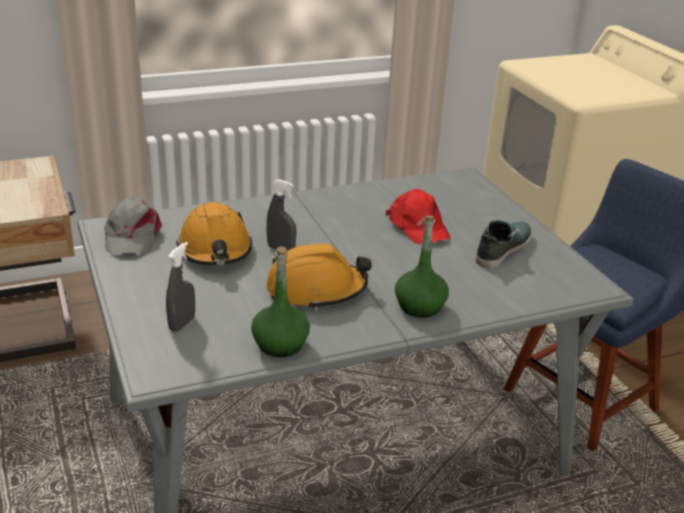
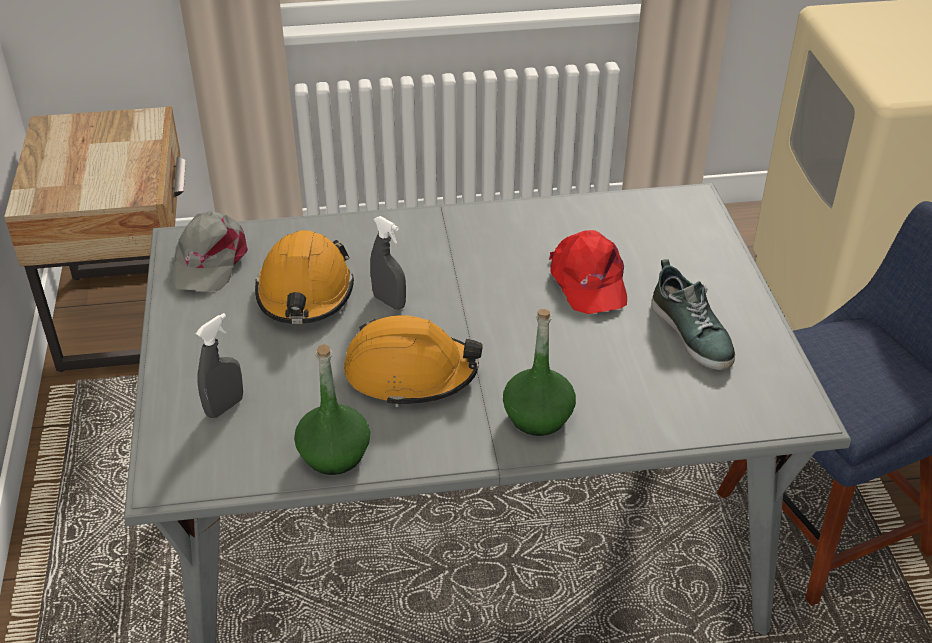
camera: 15 degrees right, 10 degrees up
shoe [475,220,532,268] -> shoe turned 105 degrees clockwise [651,259,735,370]

